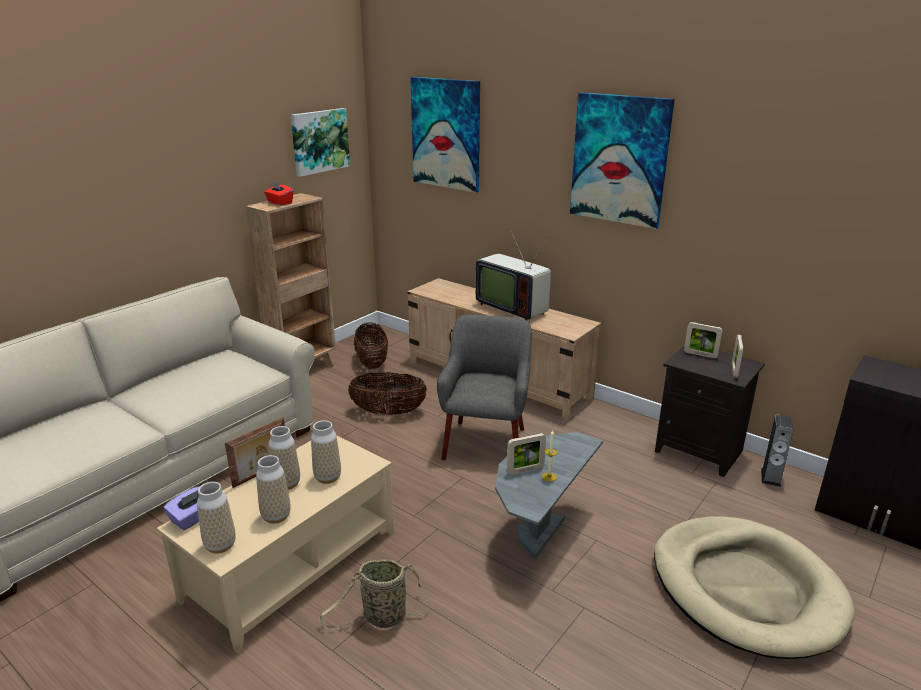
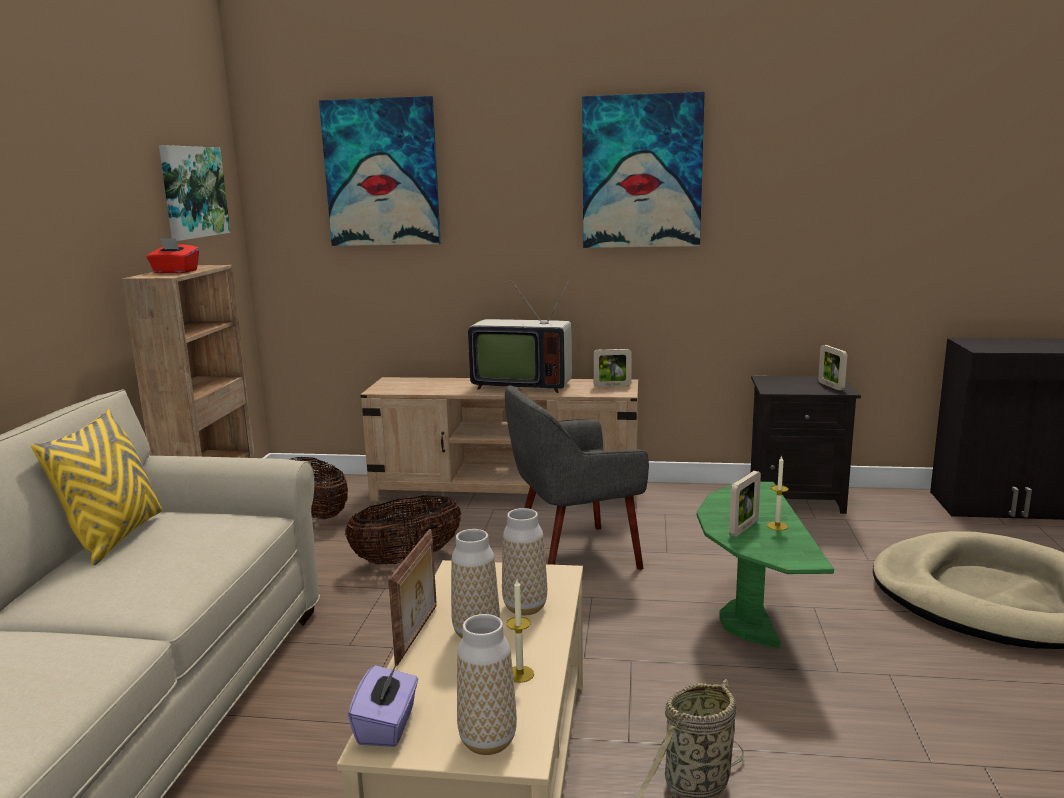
camera: 30 degrees left, 10 degrees down
vase [256,455,291,524] -> candle [506,579,534,683]
grey armchair [437,315,531,460] -> grey armchair turned 90 degrees counterclockwise [505,385,649,570]
grey side table [495,432,603,559] -> green side table [697,482,834,648]
picture frame [684,322,723,358] -> picture frame moved to [593,349,632,387]
speaker [761,414,793,487] -> none
none -> yellow pillow [31,409,162,566]

